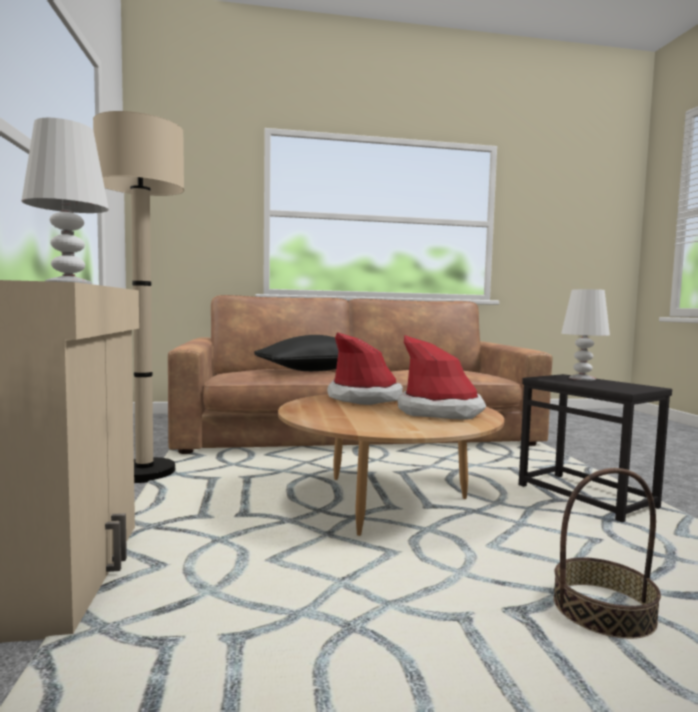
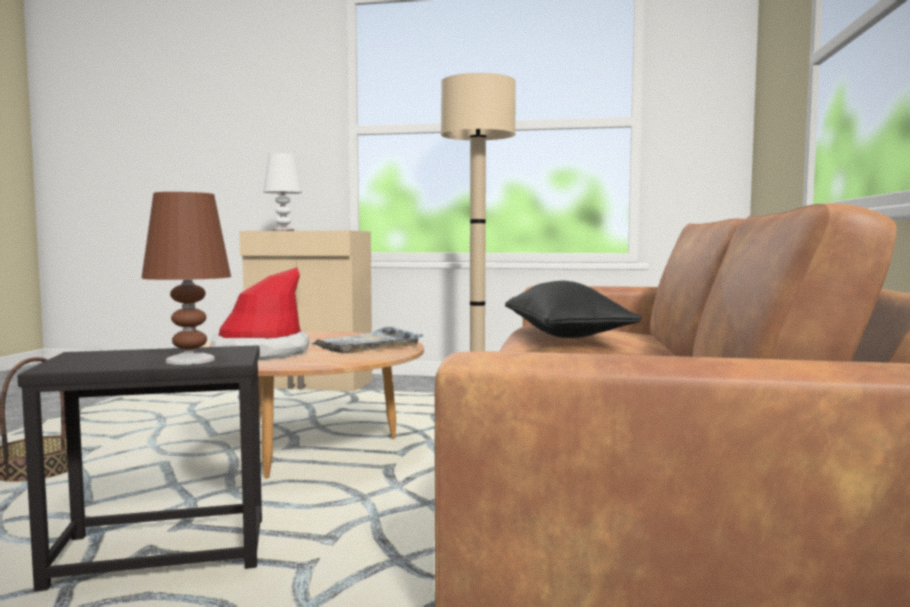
camera: 110 degrees right, 0 degrees up
hat [327,332,403,405] -> grey tray [309,327,424,353]
white table lamp [561,289,610,380] -> brown table lamp [142,192,231,365]

